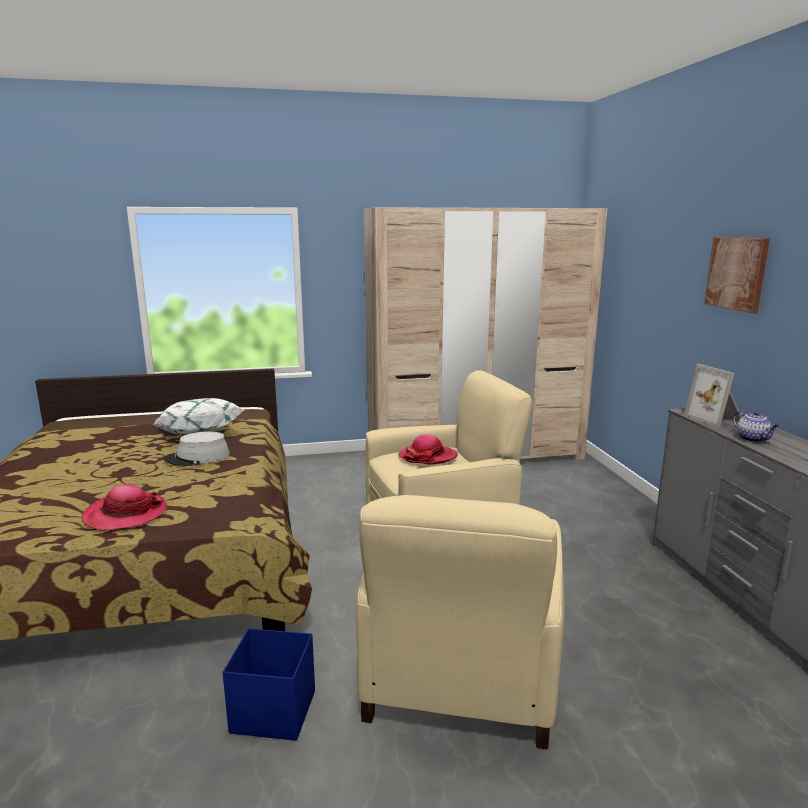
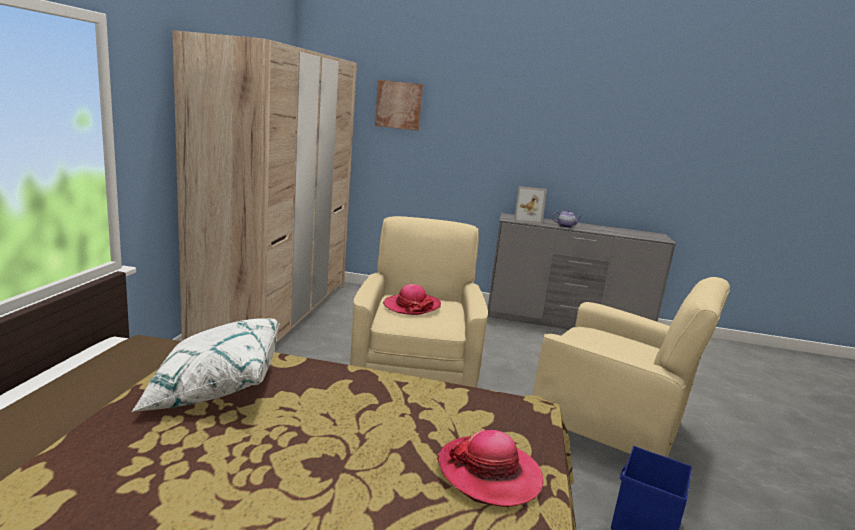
camera: 70 degrees left, 0 degrees up
grey hat [164,432,230,466] -> none
picture [704,237,770,313] -> picture moved to [375,80,423,131]

